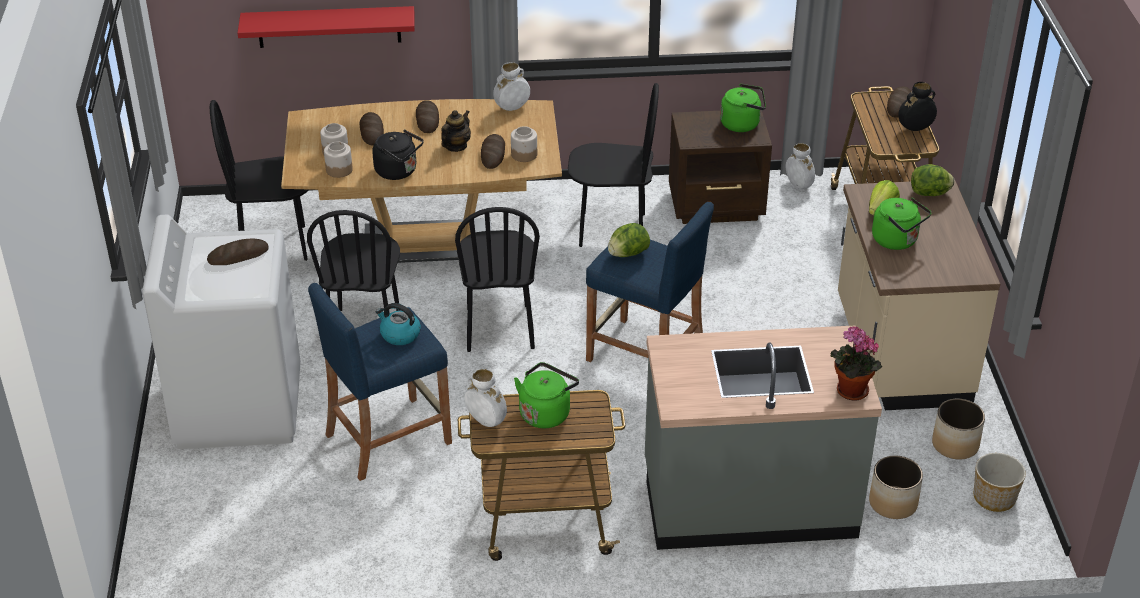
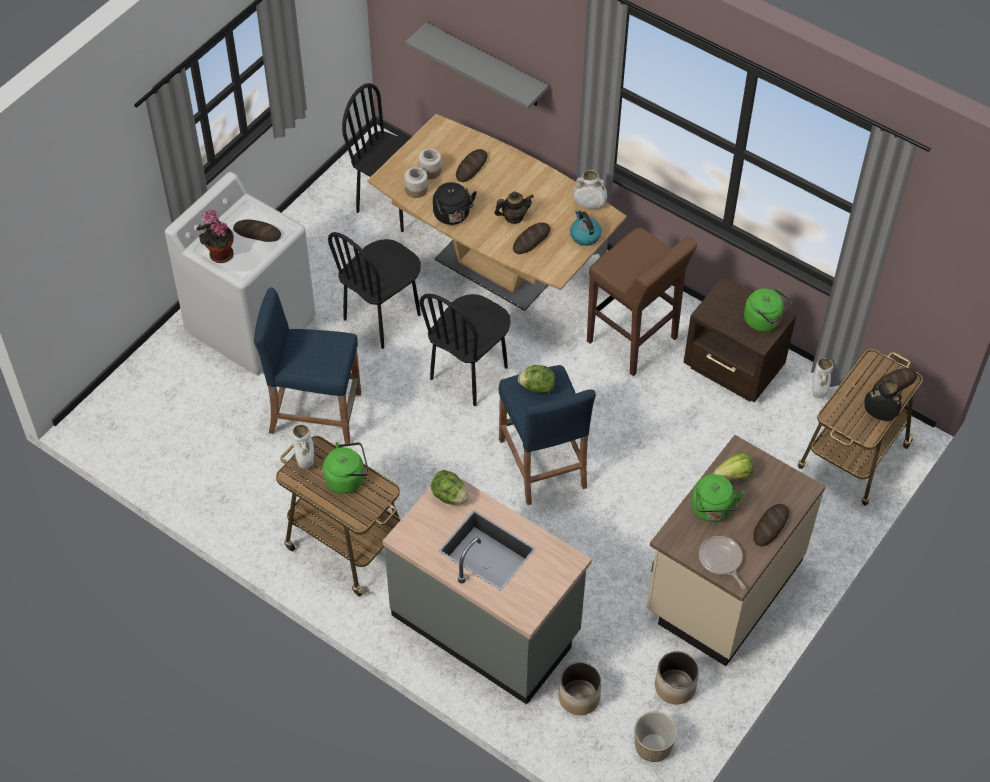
camera: 40 degrees right, 15 degrees up
red shelf [238,6,415,48] -> grey shelf [405,22,549,109]
kettle [375,303,421,345] -> kettle moved to [570,210,602,246]
bread [416,100,439,133] -> bread moved to [753,504,789,547]
jar [511,126,537,162] -> none
black chair [568,83,659,247] -> brown stool [587,227,697,376]
potted plant [831,326,883,401] -> potted plant moved to [197,210,234,263]
lettuce [911,164,954,196] -> lettuce moved to [431,470,469,505]
none -> frying pan [699,536,745,589]

